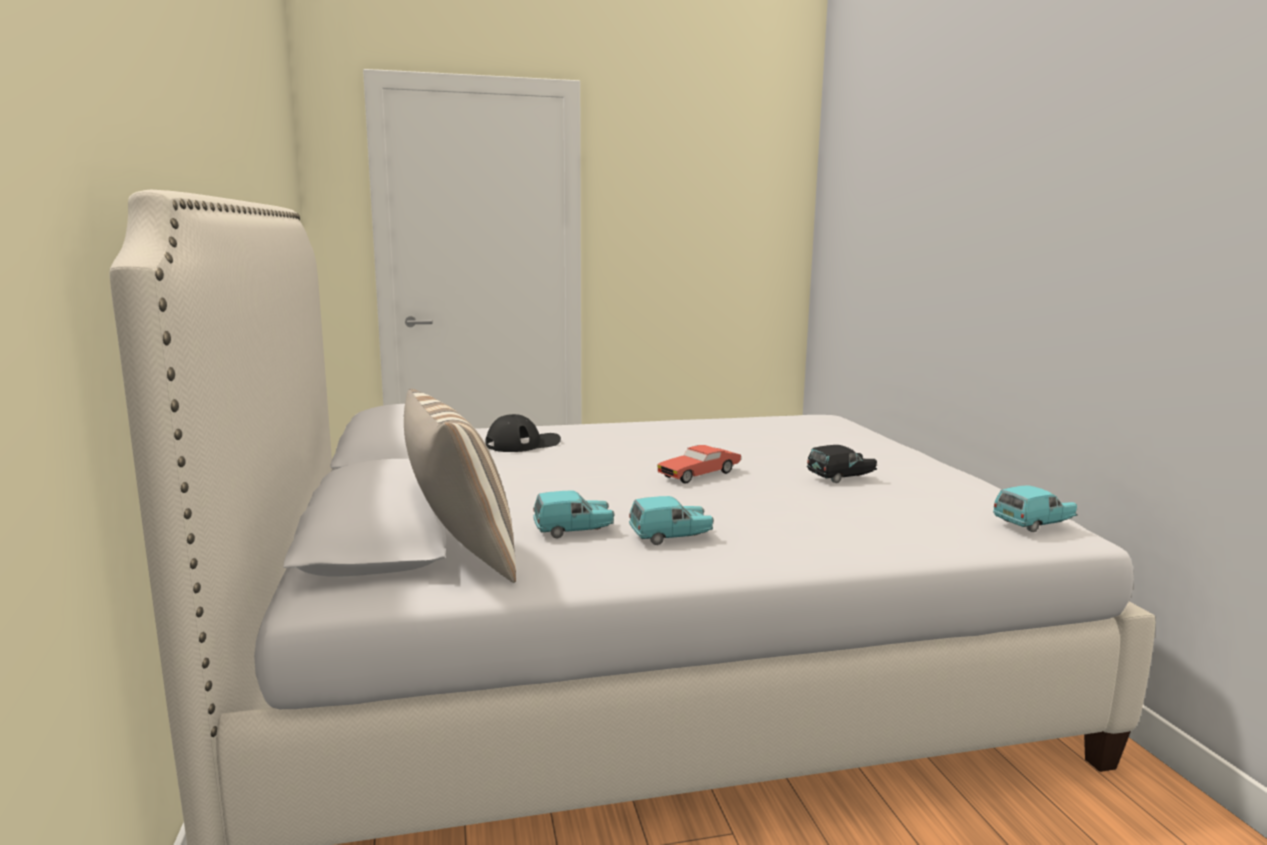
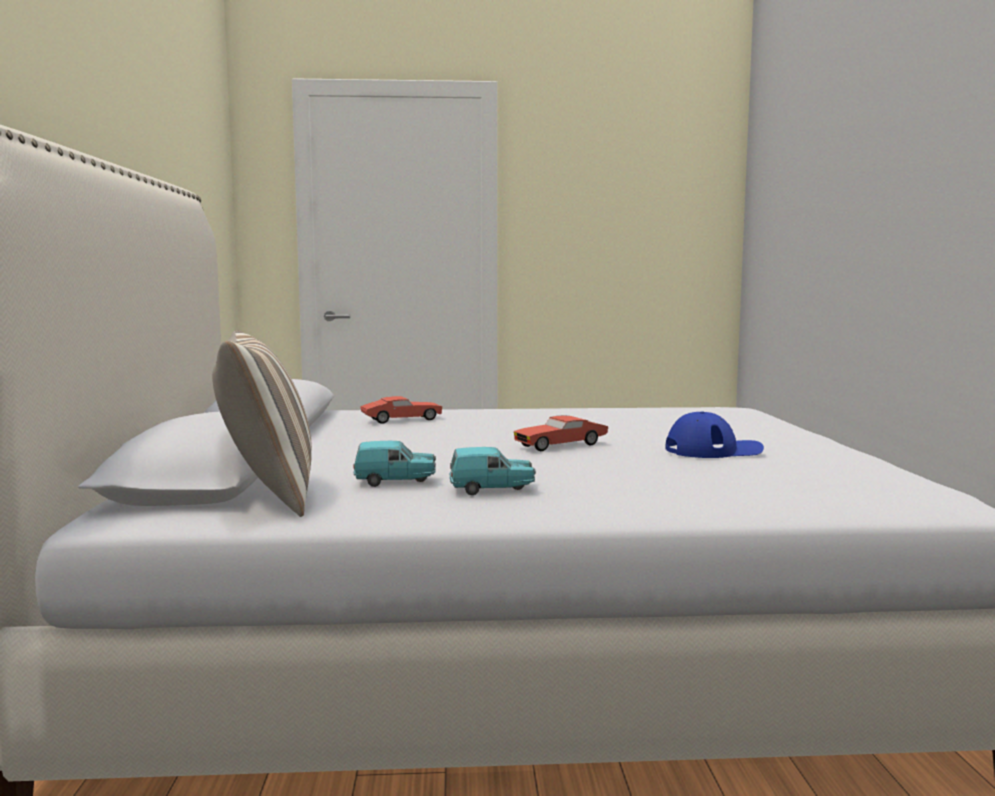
camera: 10 degrees right, 5 degrees down
black cap [486,414,561,452] -> red toy car [360,396,442,424]
black toy car [807,445,877,483] -> blue cap [665,411,764,458]
turquoise toy car [993,485,1077,532] -> none

